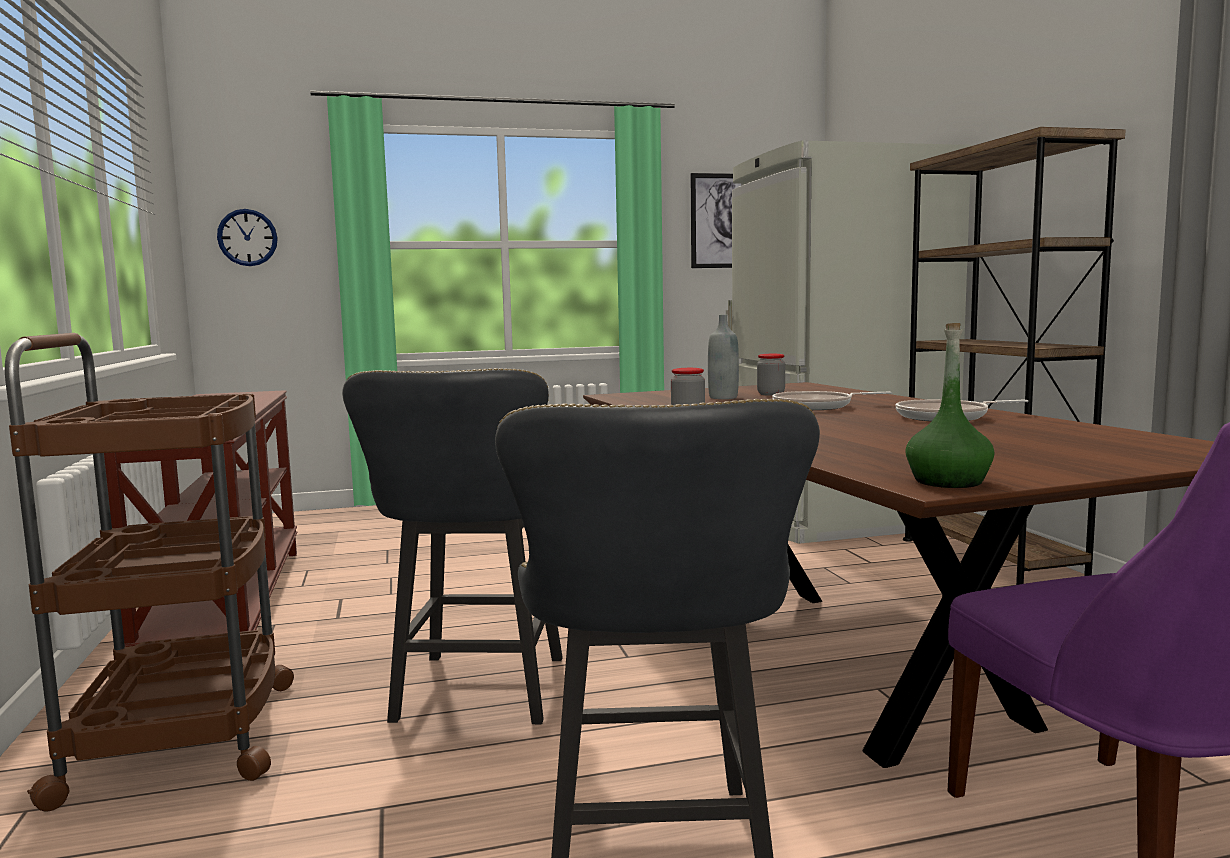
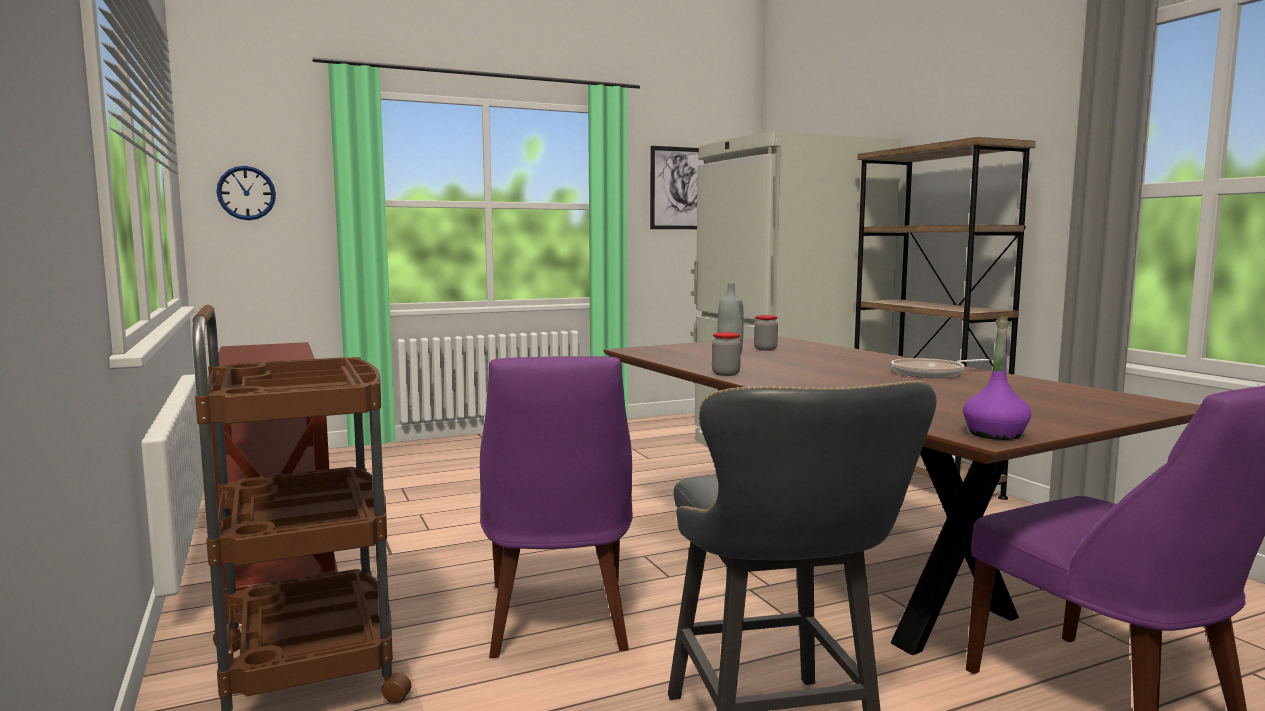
camera: 10 degrees left, 0 degrees up
grey stool [342,368,563,724] -> purple chair [480,356,633,658]
frying pan [772,391,892,410] -> none
green bottle [905,323,994,488] -> purple bottle [963,316,1031,440]

